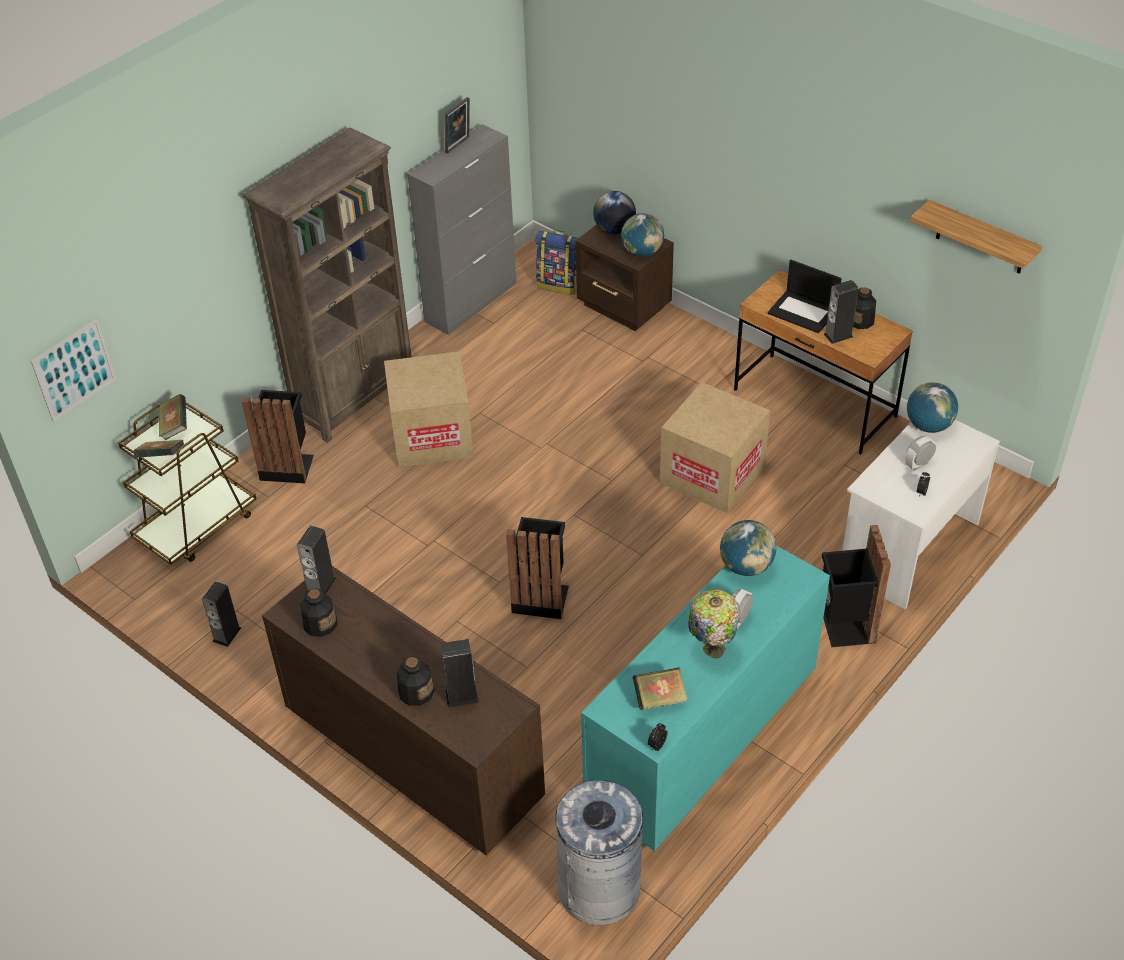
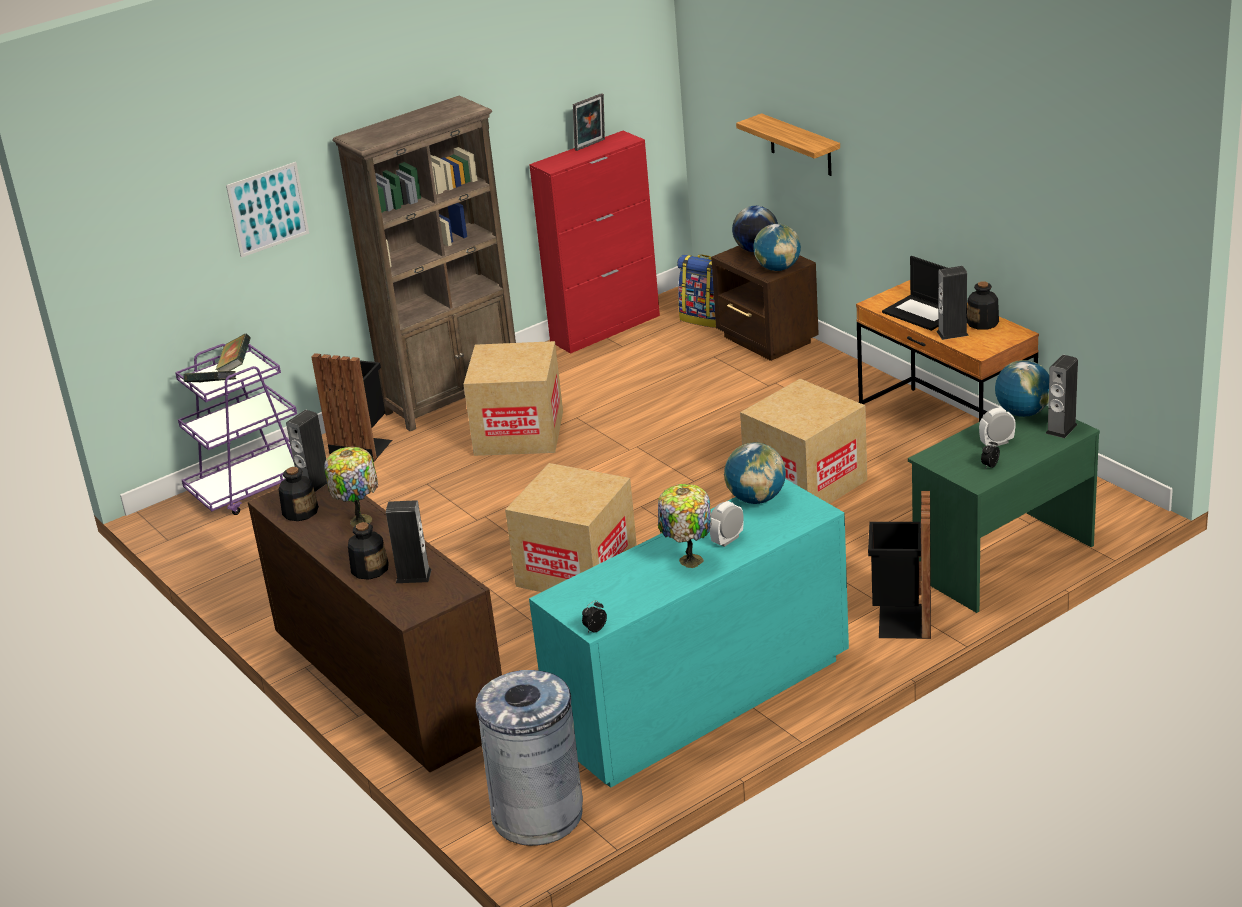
camera: 15 degrees right, 15 degrees down
picture [31,319,116,422] -> picture moved to [226,162,309,258]
brown cart [118,402,257,565] -> purple cart [175,344,297,515]
speaker [202,582,241,647] -> speaker moved to [1046,355,1078,438]
grey cabinet [407,124,516,335] -> red cabinet [529,131,660,354]
black trash can [506,517,569,619] -> cardboard box [505,463,637,592]
book [633,667,688,710] -> none
white desk [842,420,1000,609] -> green desk [908,406,1100,613]
shelf [910,200,1042,274] -> shelf moved to [736,113,840,176]
none -> table lamp [324,447,378,527]

